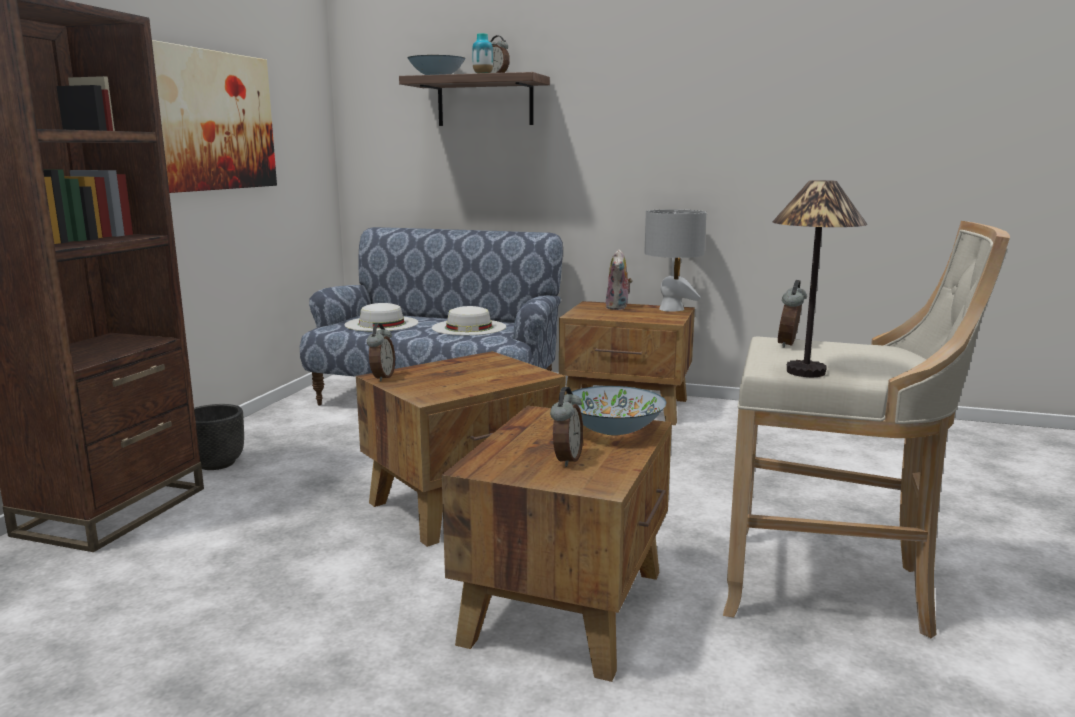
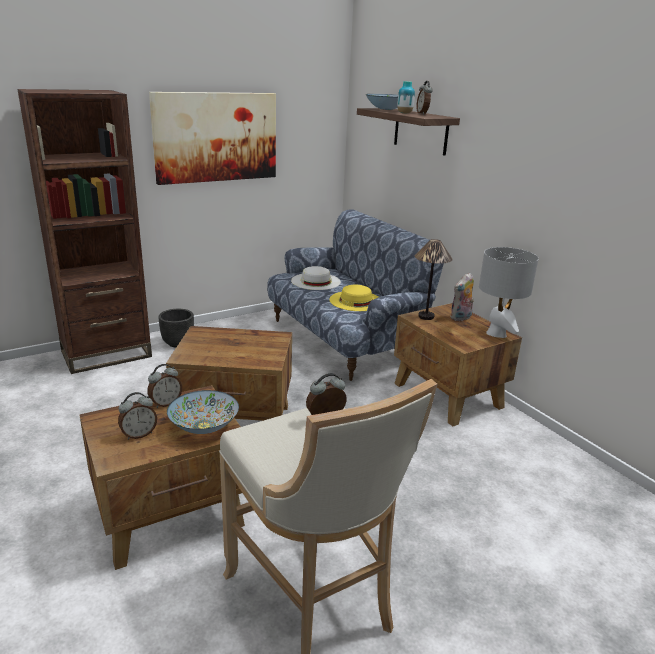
camera: 40 degrees right, 10 degrees up
alarm clock [367,323,395,382] -> alarm clock moved to [147,364,182,408]
white hat [432,306,506,335] -> yellow hat [329,285,378,311]
table lamp [773,180,868,377] -> table lamp moved to [415,239,453,320]

